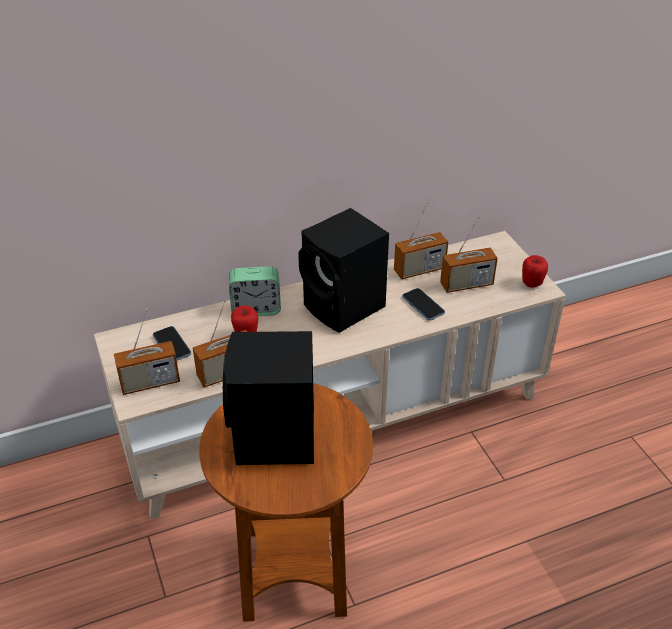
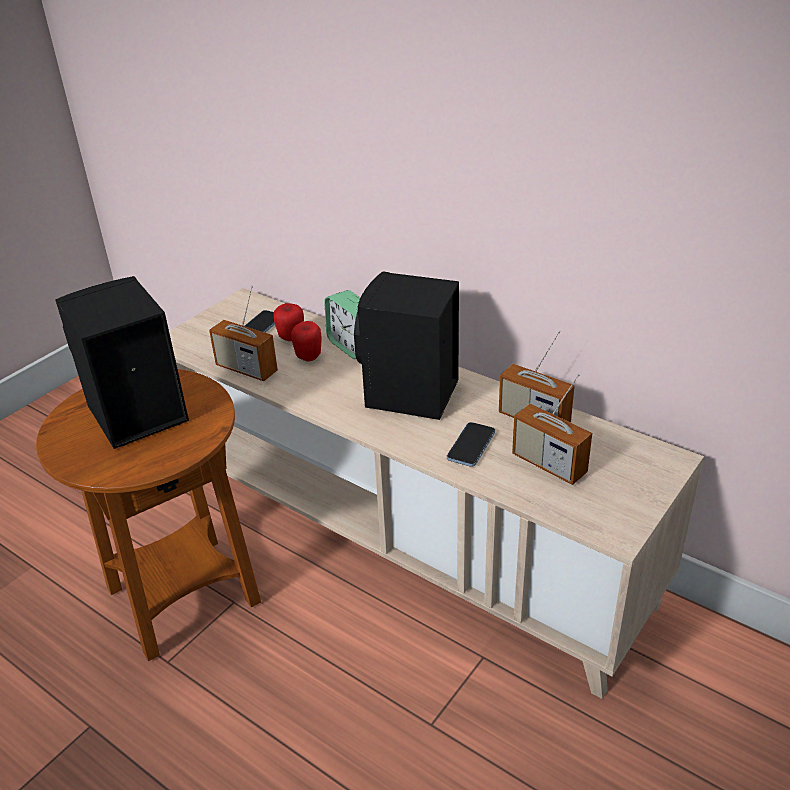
camera: 60 degrees right, 5 degrees down
radio [114,309,180,395] -> none
apple [522,255,548,288] -> apple moved to [274,303,304,341]

